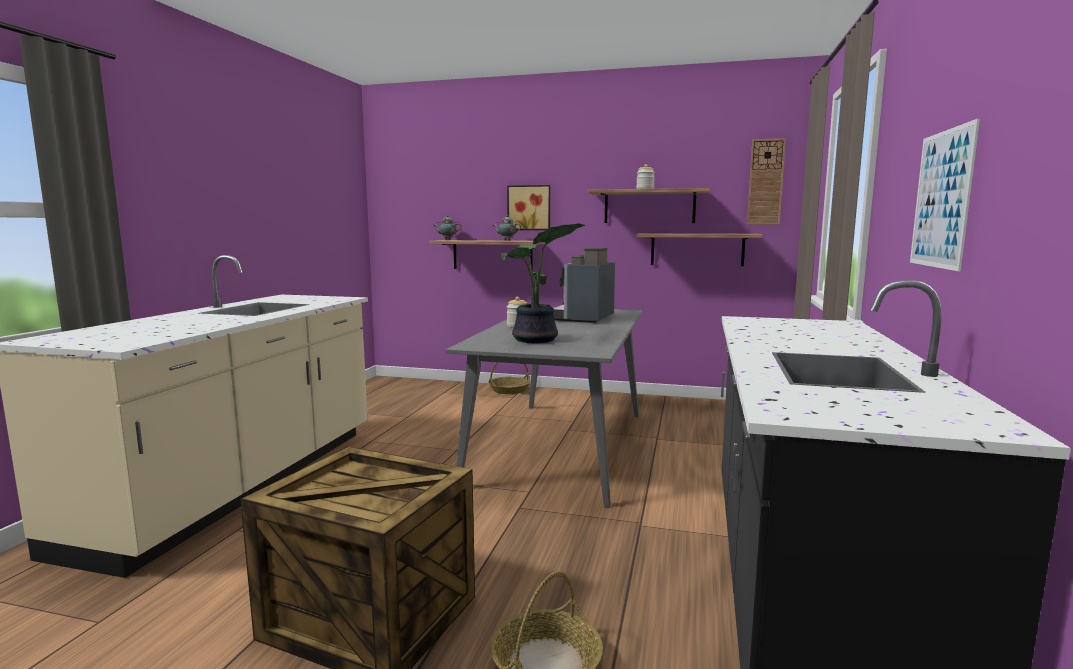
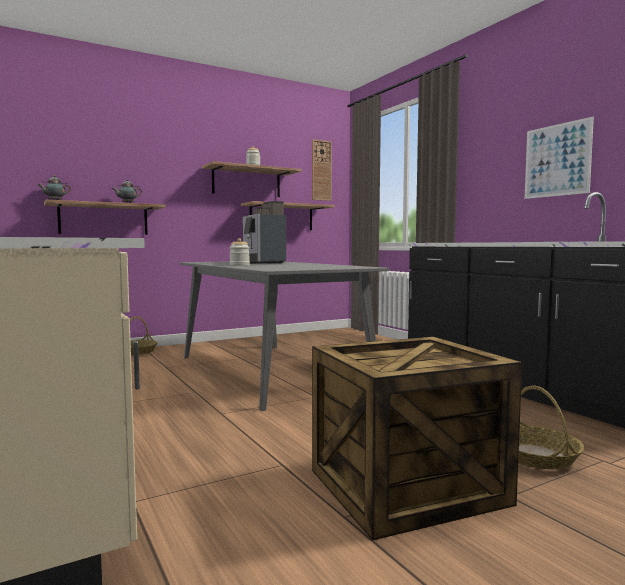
camera: 45 degrees left, 5 degrees down
potted plant [501,223,585,343] -> none
picture [507,185,550,230] -> none

